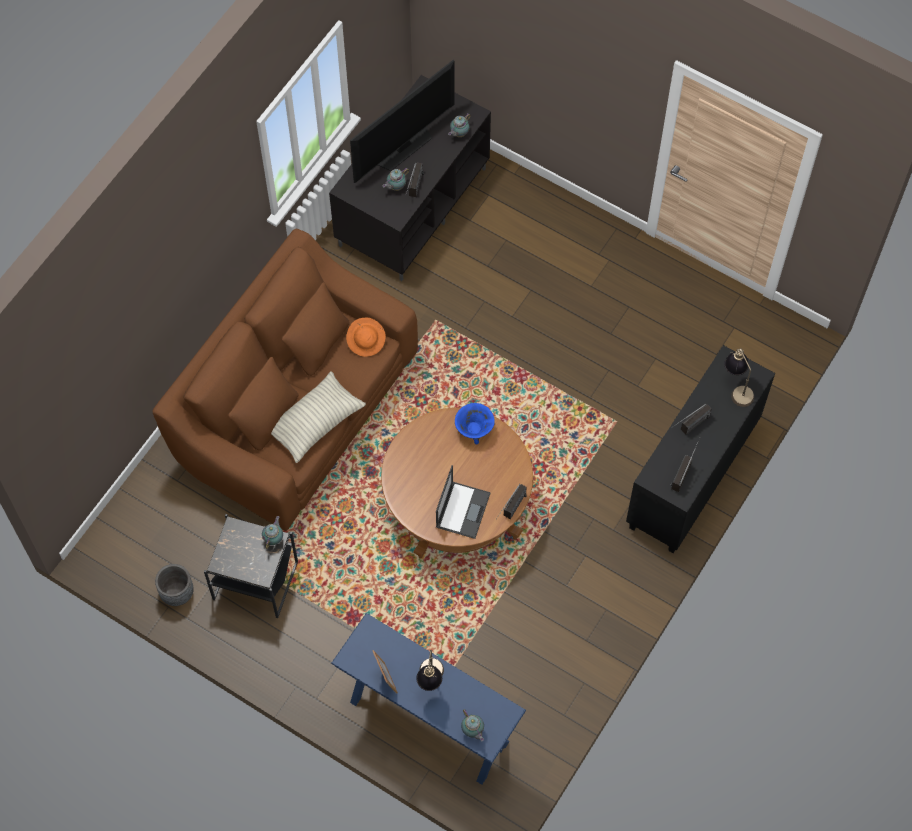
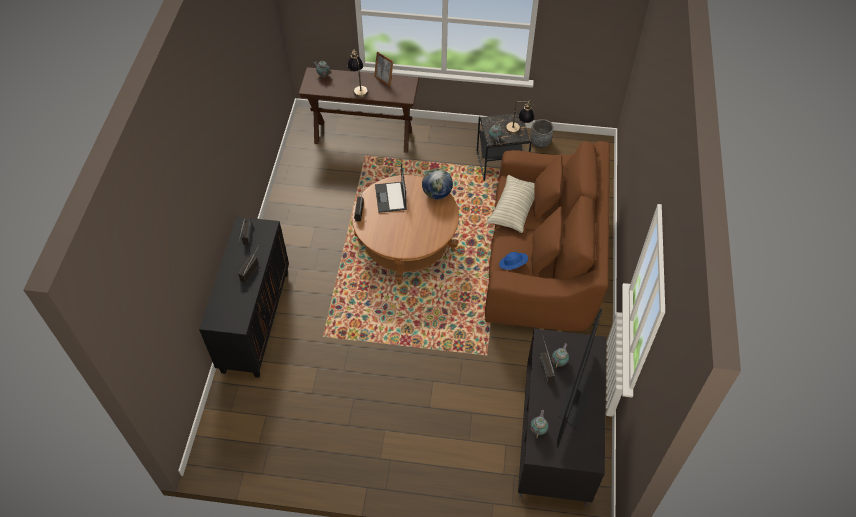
camera: 155 degrees right, 10 degrees down
blue console table [331,613,526,785] -> brown console table [298,67,419,153]
orange hat [346,318,386,357] -> blue hat [499,252,528,270]
blue bowl [455,403,495,444] -> none
table lamp [724,348,754,407] -> table lamp moved to [505,100,534,134]
none -> globe [422,168,453,199]

